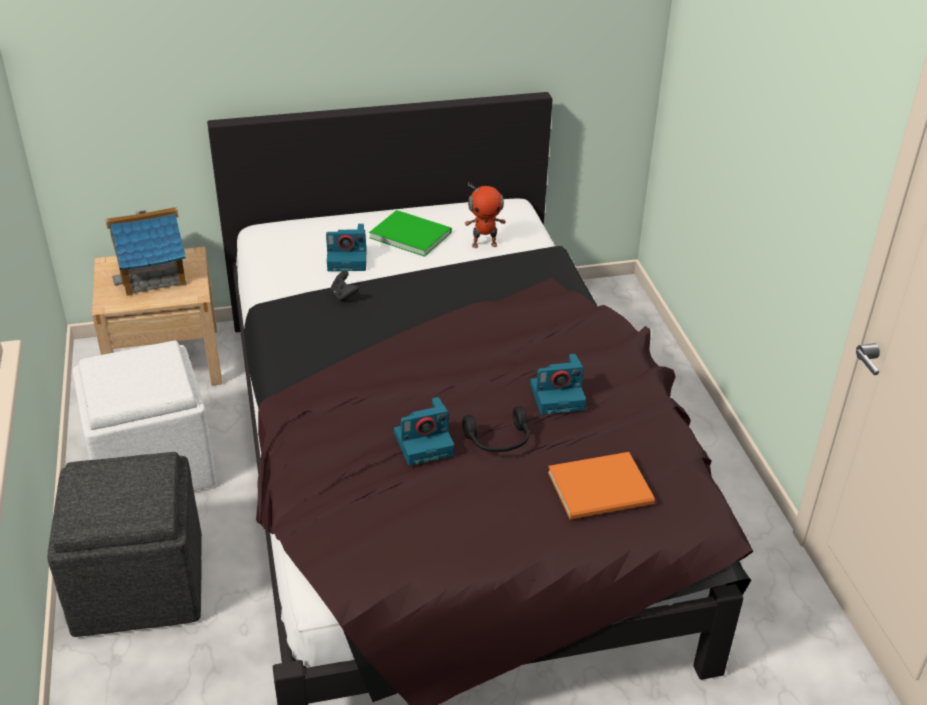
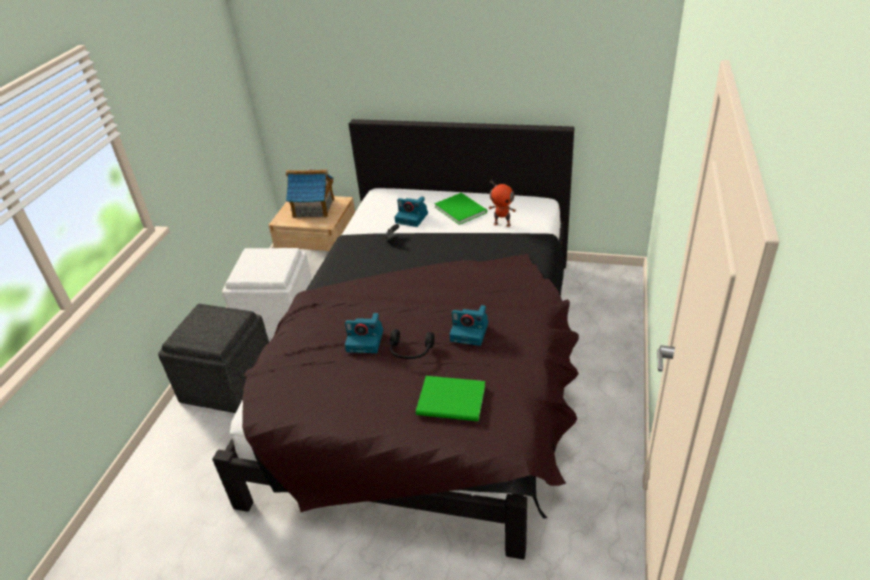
camera: 30 degrees right, 0 degrees up
orange book [548,452,655,520] -> green book [416,376,485,421]

